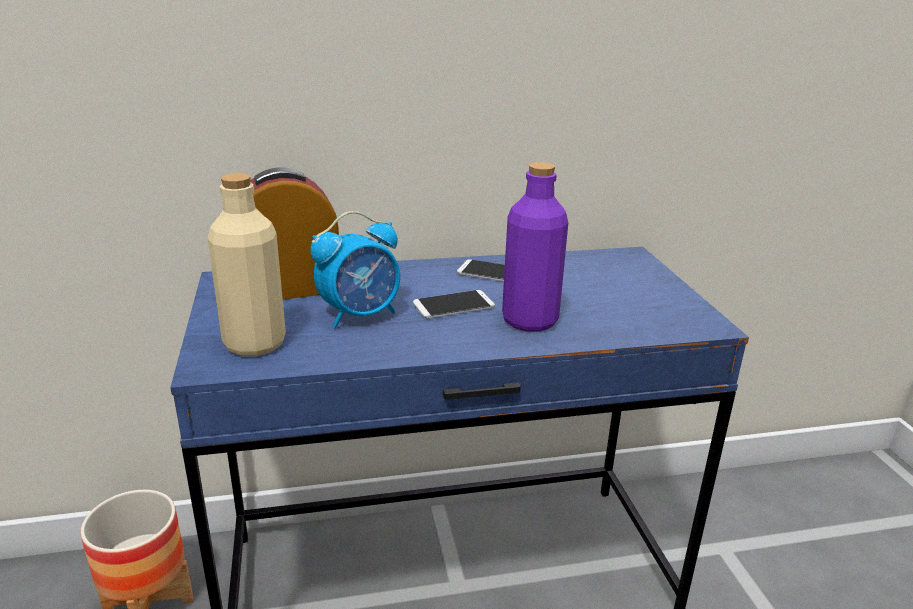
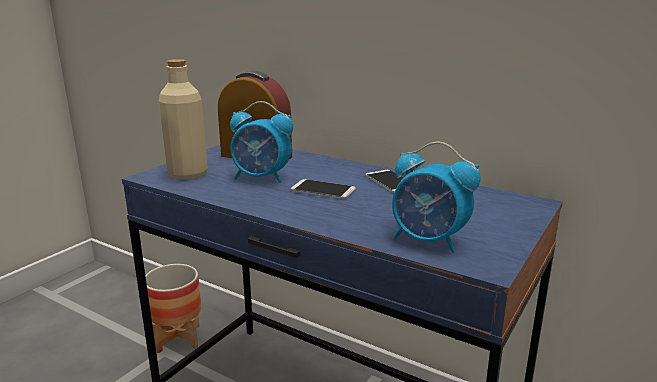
camera: 45 degrees right, 5 degrees down
purple bottle [502,162,568,332] -> none
none -> alarm clock [392,142,481,253]

